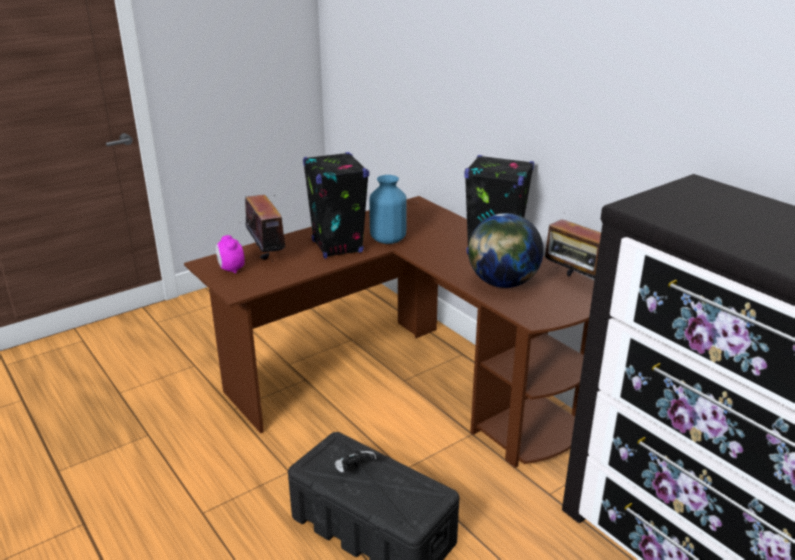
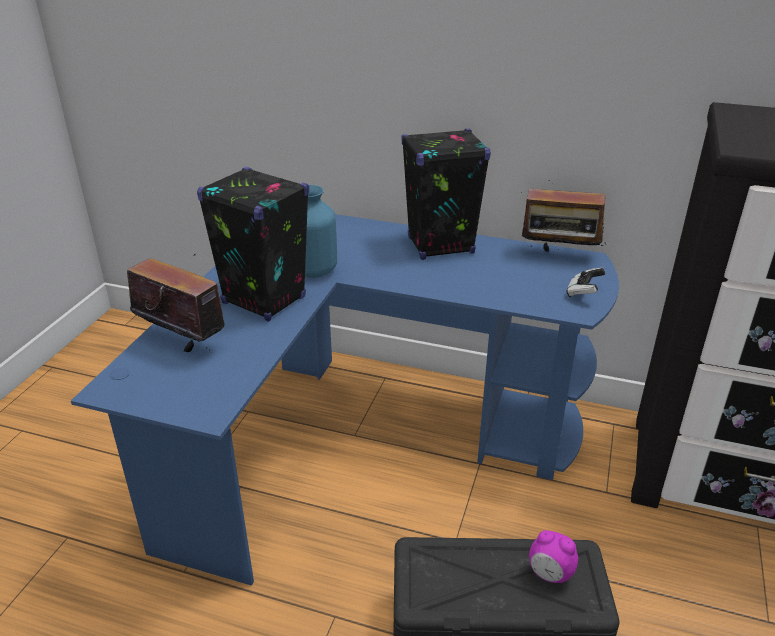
camera: 35 degrees left, 5 degrees up
brown desk [184,196,594,468] -> blue desk [71,214,619,586]
alarm clock [216,235,244,274] -> alarm clock moved to [529,530,578,583]
game controller [335,451,376,473] -> game controller moved to [567,268,605,297]
globe [468,213,544,288] -> none

